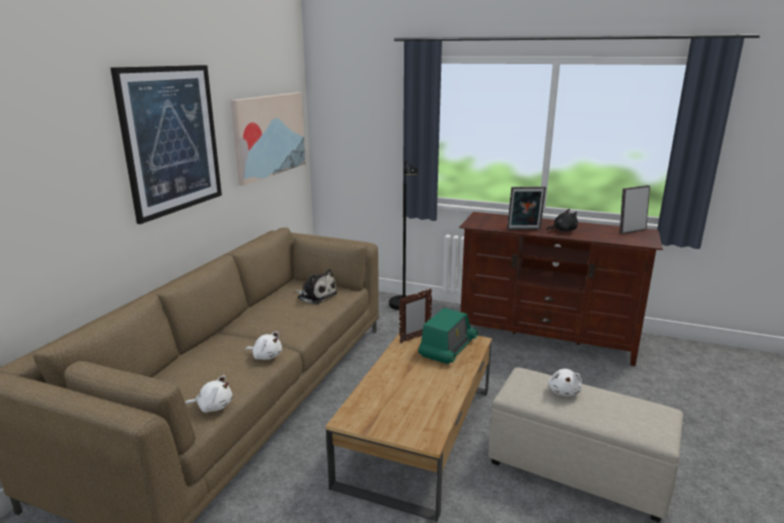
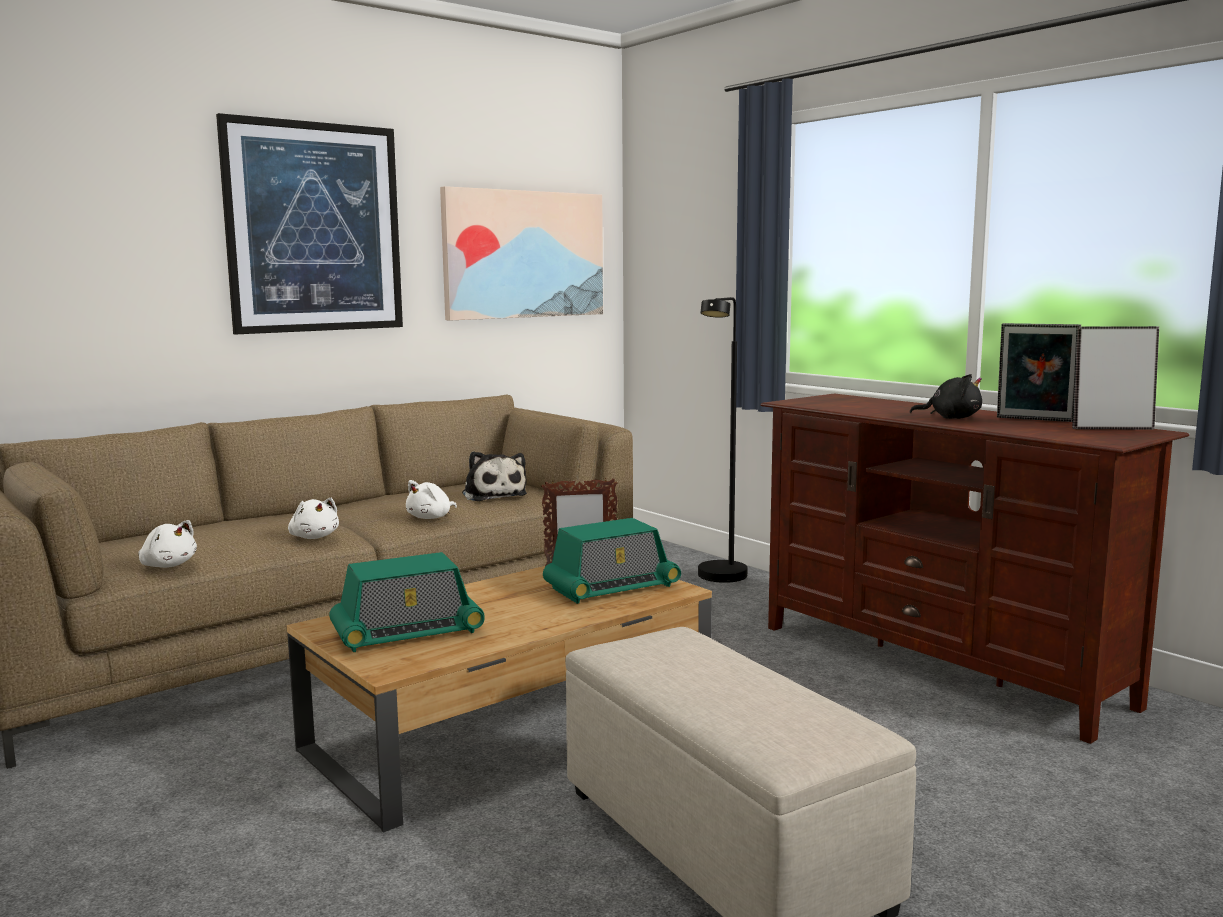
camera: 30 degrees right, 10 degrees down
picture frame [507,187,546,230] -> picture frame moved to [997,323,1081,422]
white plush toy [548,369,582,396] -> white plush toy moved to [406,480,457,519]
none -> radio [329,552,485,652]

